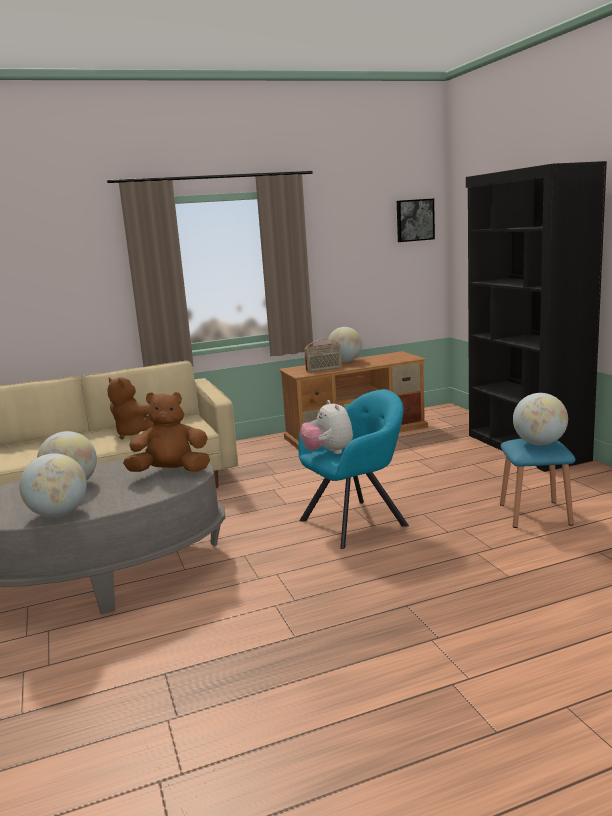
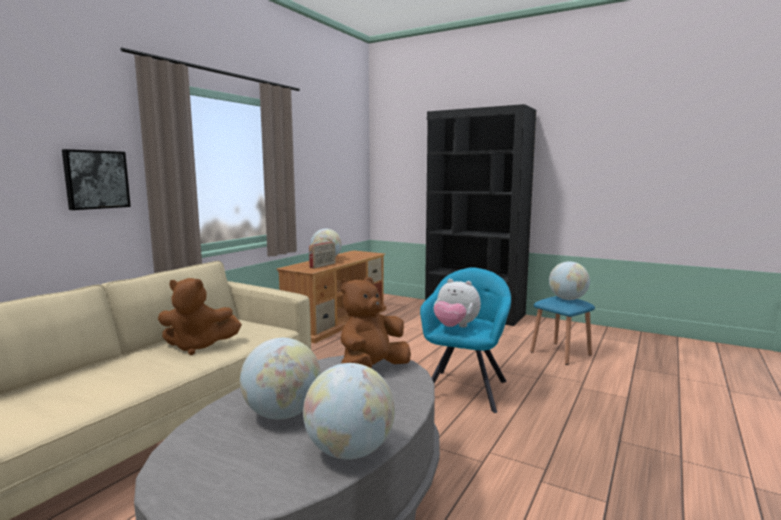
camera: 40 degrees left, 5 degrees down
picture [397,198,435,242] -> picture moved to [62,149,131,210]

